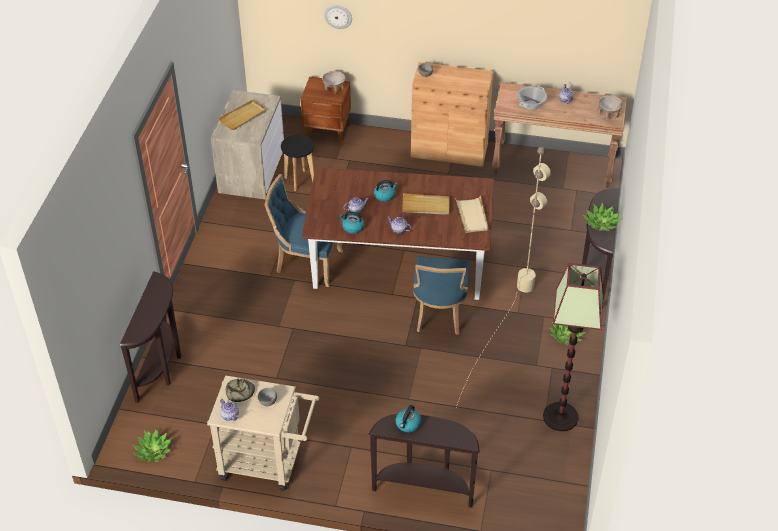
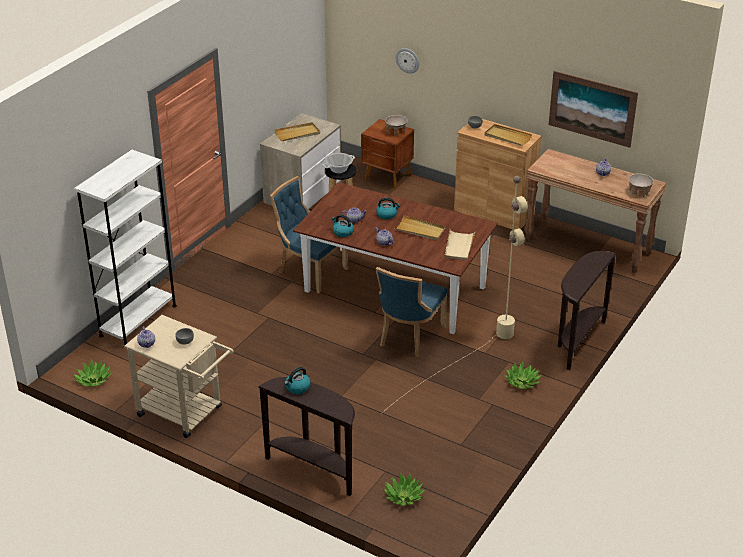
camera: 20 degrees right, 10 degrees down
brown console table [120,271,181,403] -> white bookcase [74,150,177,348]
bread [226,378,255,402] -> none
cooking pot [517,86,547,110] -> cooking pot moved to [322,153,355,173]
floor lamp [543,263,604,431] -> none
potted plant [584,203,622,231] -> potted plant moved to [382,473,425,506]
none -> beige tray [484,124,532,146]
none -> picture [549,71,638,148]

